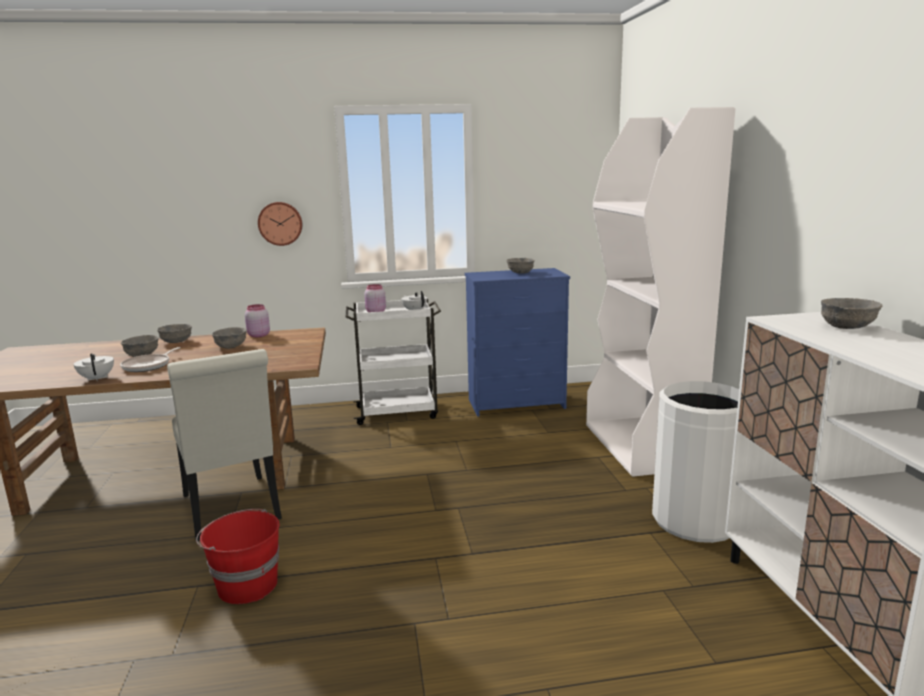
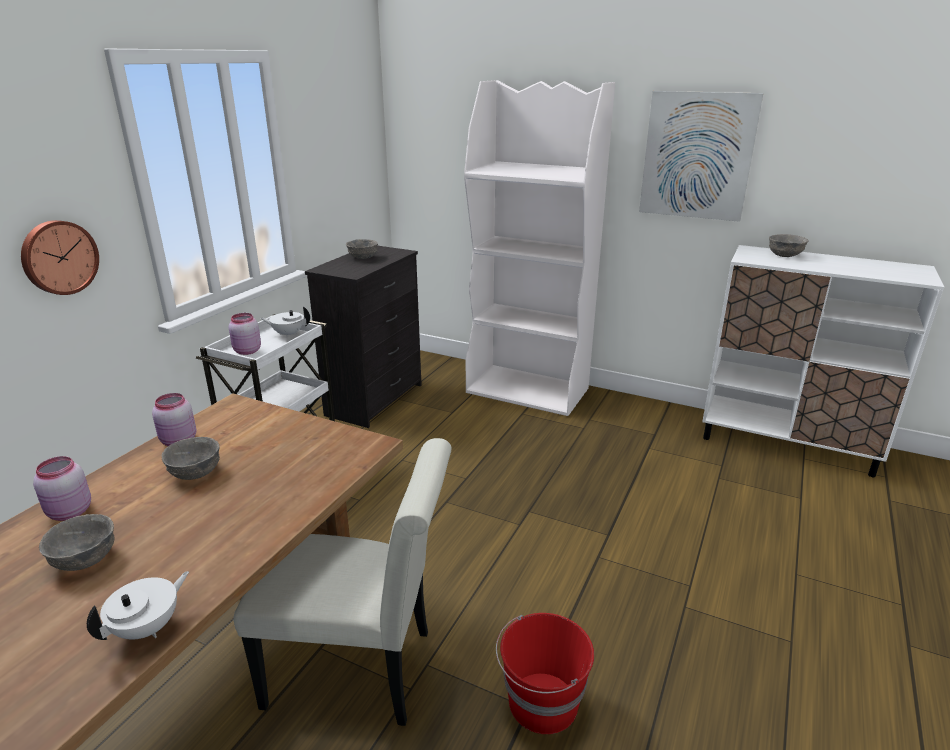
camera: 55 degrees left, 10 degrees up
white teapot [74,354,114,381] -> white teapot turned 120 degrees clockwise [87,571,189,640]
frying pan [120,347,181,372] -> none
grey bowl [157,324,192,343] -> pink jar [33,456,91,521]
blue dresser [465,268,570,417] -> black dresser [305,246,421,428]
white trash can [652,381,739,543] -> none
none -> picture [639,91,763,222]

